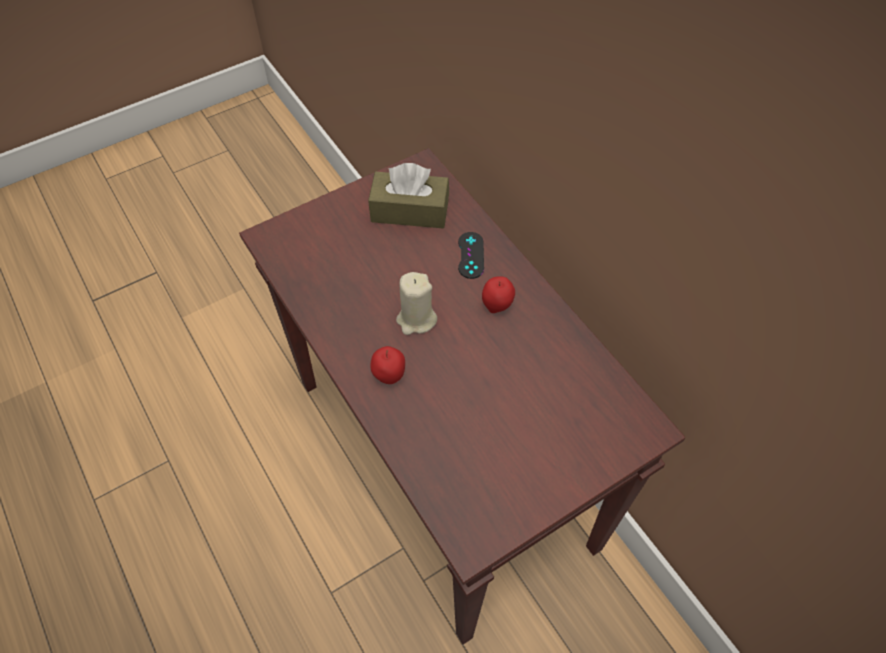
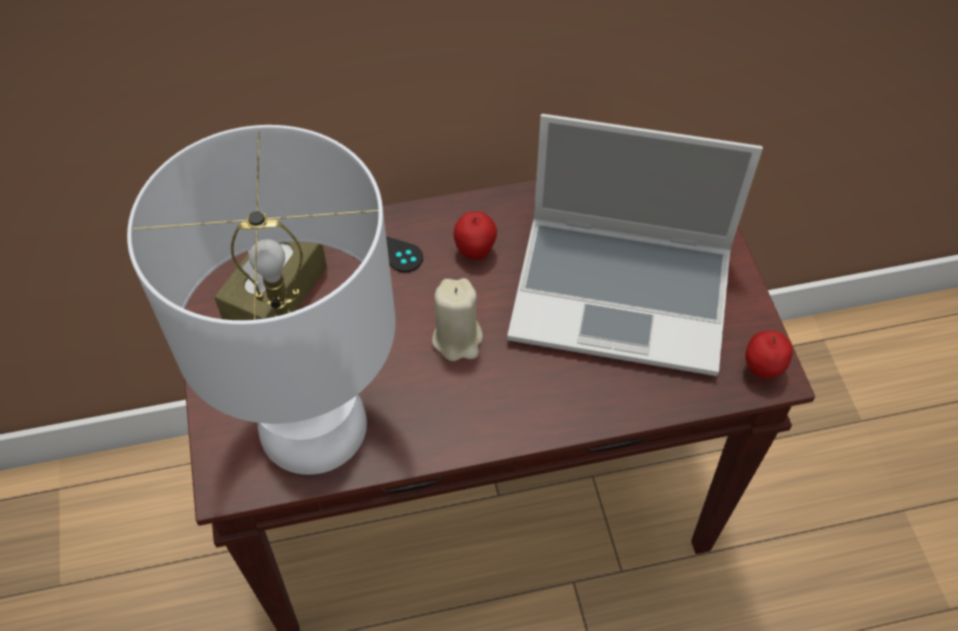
camera: 70 degrees left, 0 degrees up
apple [370,346,405,384] -> apple moved to [745,330,793,378]
none -> white table lamp [127,125,396,475]
none -> laptop [507,114,763,376]

